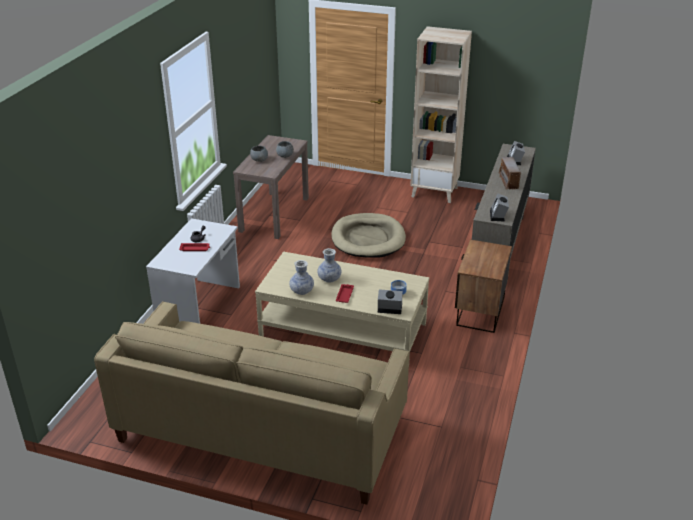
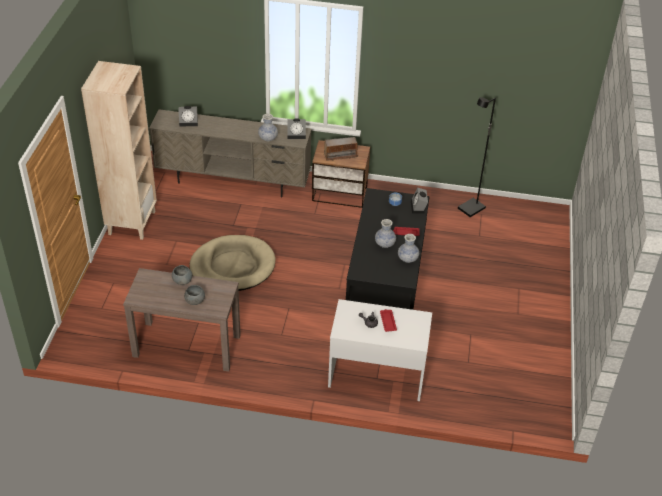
camera: 100 degrees left, 10 degrees up
beige sofa [94,301,409,505] -> none
beige coffee table [255,252,429,358] -> black coffee table [346,188,430,310]
radio [498,157,521,190] -> radio moved to [324,137,358,161]
none -> vase [258,114,278,141]
none -> black floor lamp [458,97,496,217]

